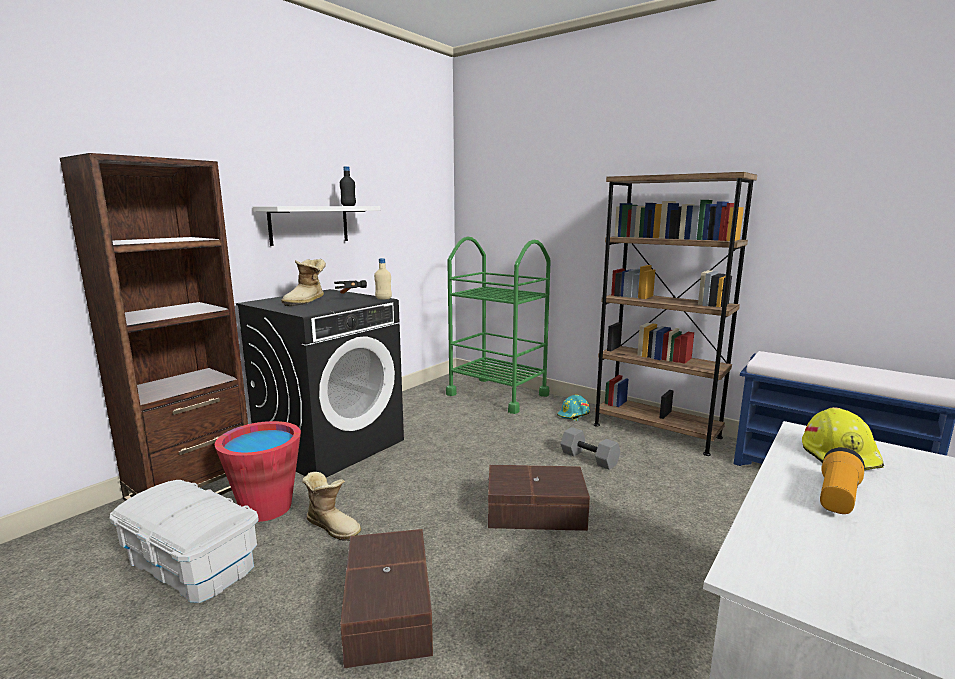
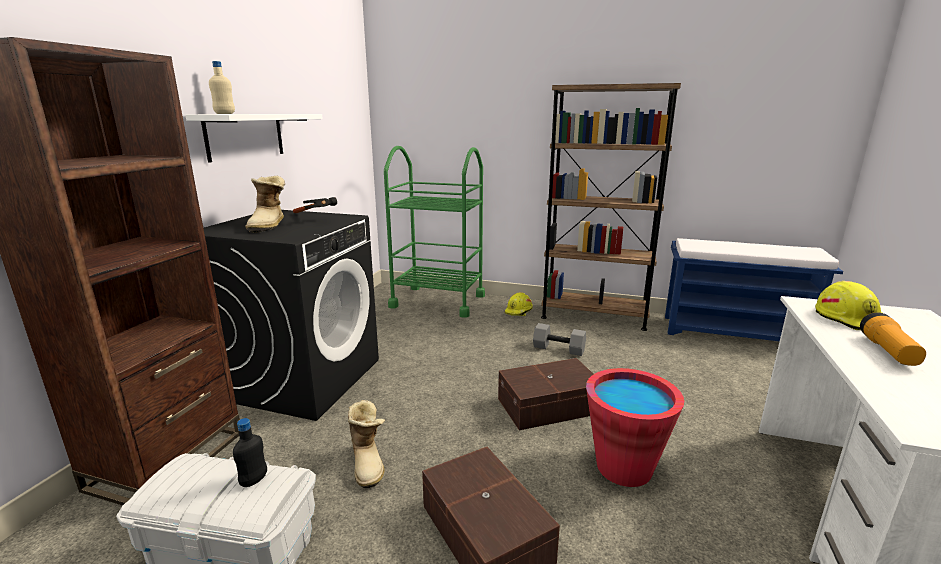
camera: 20 degrees left, 5 degrees up
red bucket [214,421,301,522] -> red bucket moved to [586,368,684,487]
boot [302,472,361,541] -> boot turned 60 degrees clockwise [348,400,385,488]
black bottle [340,166,356,206] -> black bottle moved to [233,418,267,487]
beige bottle [374,258,392,299] -> beige bottle moved to [209,61,235,114]
turquoise hard hat [557,395,590,421] -> yellow hard hat [505,292,533,316]

